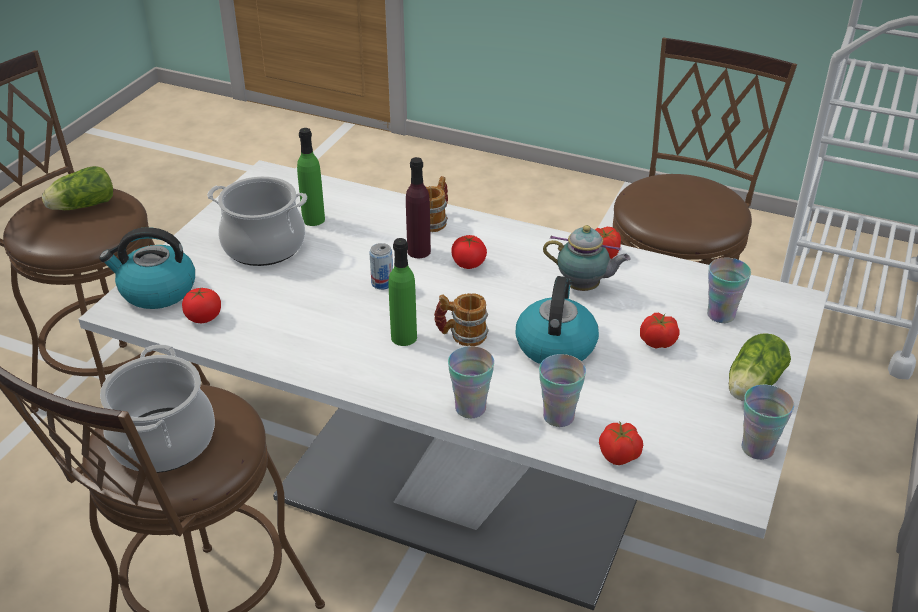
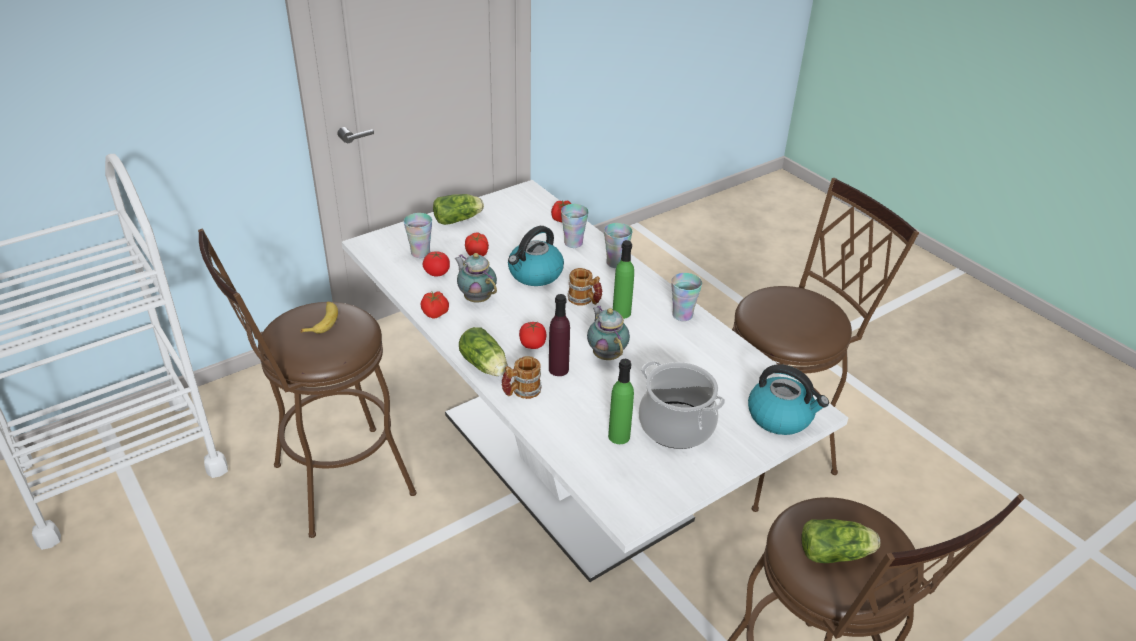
camera: 150 degrees left, 0 degrees up
cooking pot [100,345,215,473] -> none
tomato [182,287,221,323] -> tomato moved to [423,251,450,277]
can [369,243,393,290] -> teapot [587,305,630,360]
cup [742,385,794,460] -> cup moved to [672,273,702,321]
none -> banana [300,301,338,334]
none -> lettuce [459,327,508,376]

